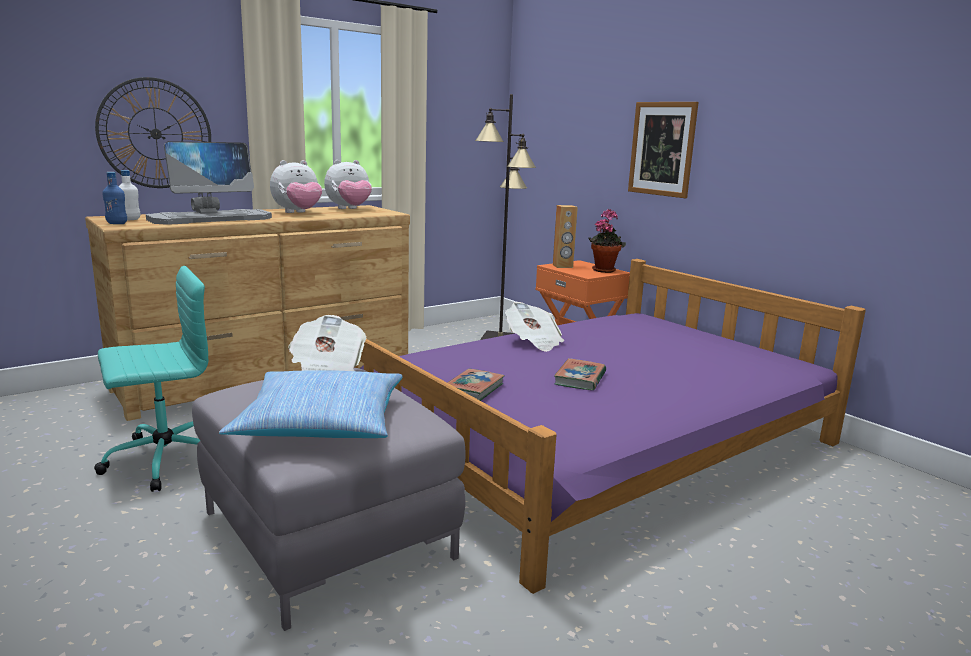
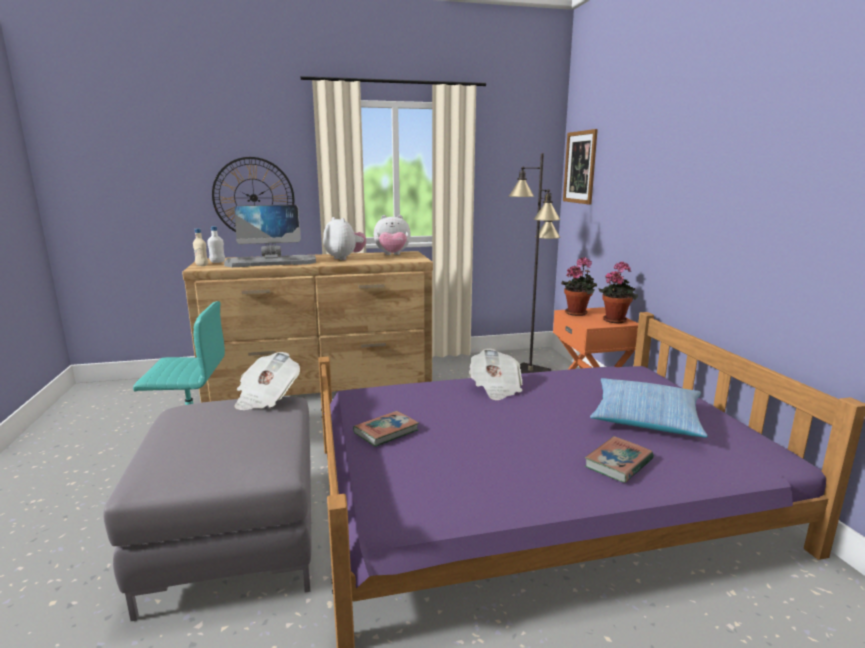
camera: 25 degrees right, 0 degrees up
blue bottle [102,172,127,224] -> beige bottle [193,228,208,266]
pillow [219,370,402,438] -> pillow moved to [590,378,708,438]
plush toy [270,160,322,213] -> plush toy turned 120 degrees counterclockwise [323,217,366,260]
brown speaker [553,205,578,268] -> potted plant [561,257,597,316]
book [554,358,606,390] -> book moved to [585,436,654,483]
picture [628,102,699,198] -> picture moved to [563,129,598,205]

